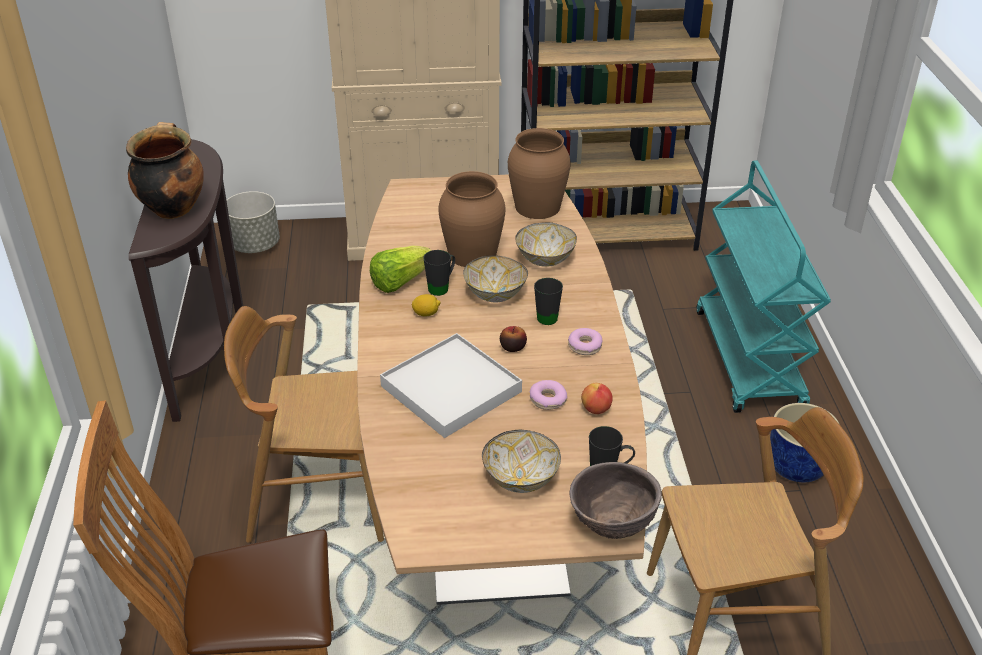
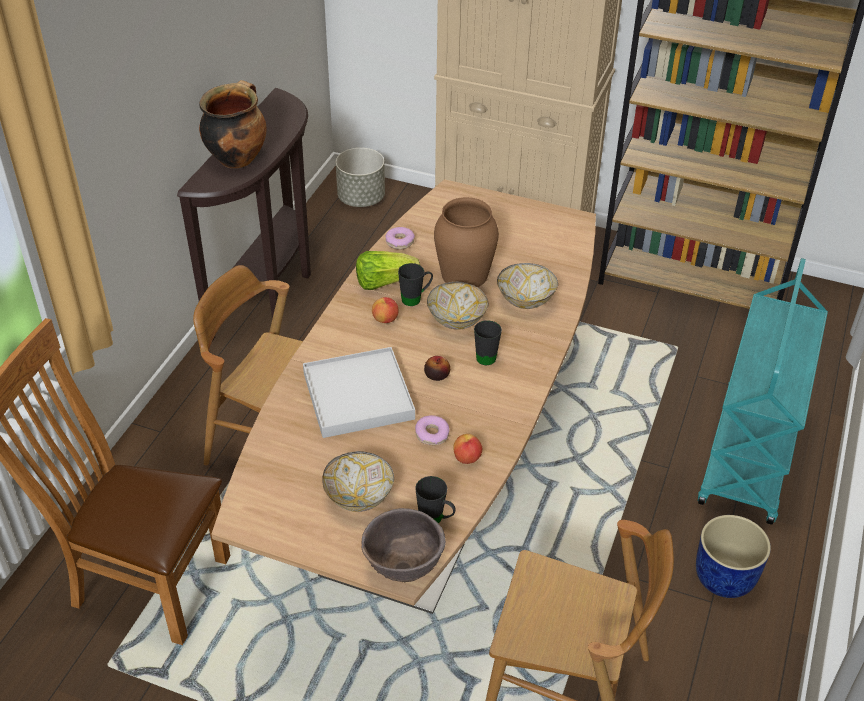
camera: 25 degrees right, 5 degrees up
lemon [412,294,441,317] -> apple [372,297,399,323]
brown vase [508,128,571,219] -> none
donut [568,328,602,355] -> donut moved to [385,227,415,250]

